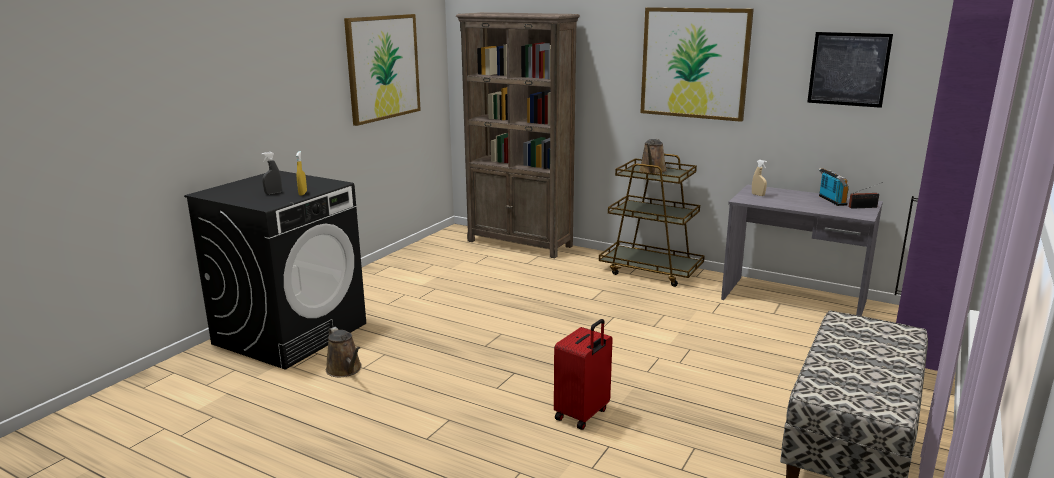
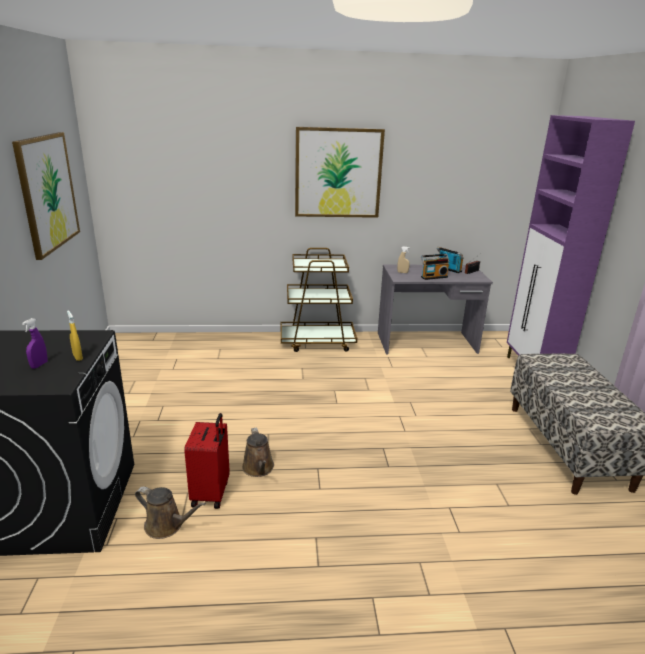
camera: 35 degrees left, 5 degrees up
grey spray bottle [261,152,282,194] -> purple spray bottle [22,318,47,369]
brown bookcase [456,12,580,258] -> none
red suitcase [554,319,613,430] -> red suitcase moved to [184,413,230,509]
brown watering can [639,139,667,174] -> brown watering can moved to [242,427,274,477]
picture [807,32,893,108] -> none
none -> radio [421,254,450,280]

